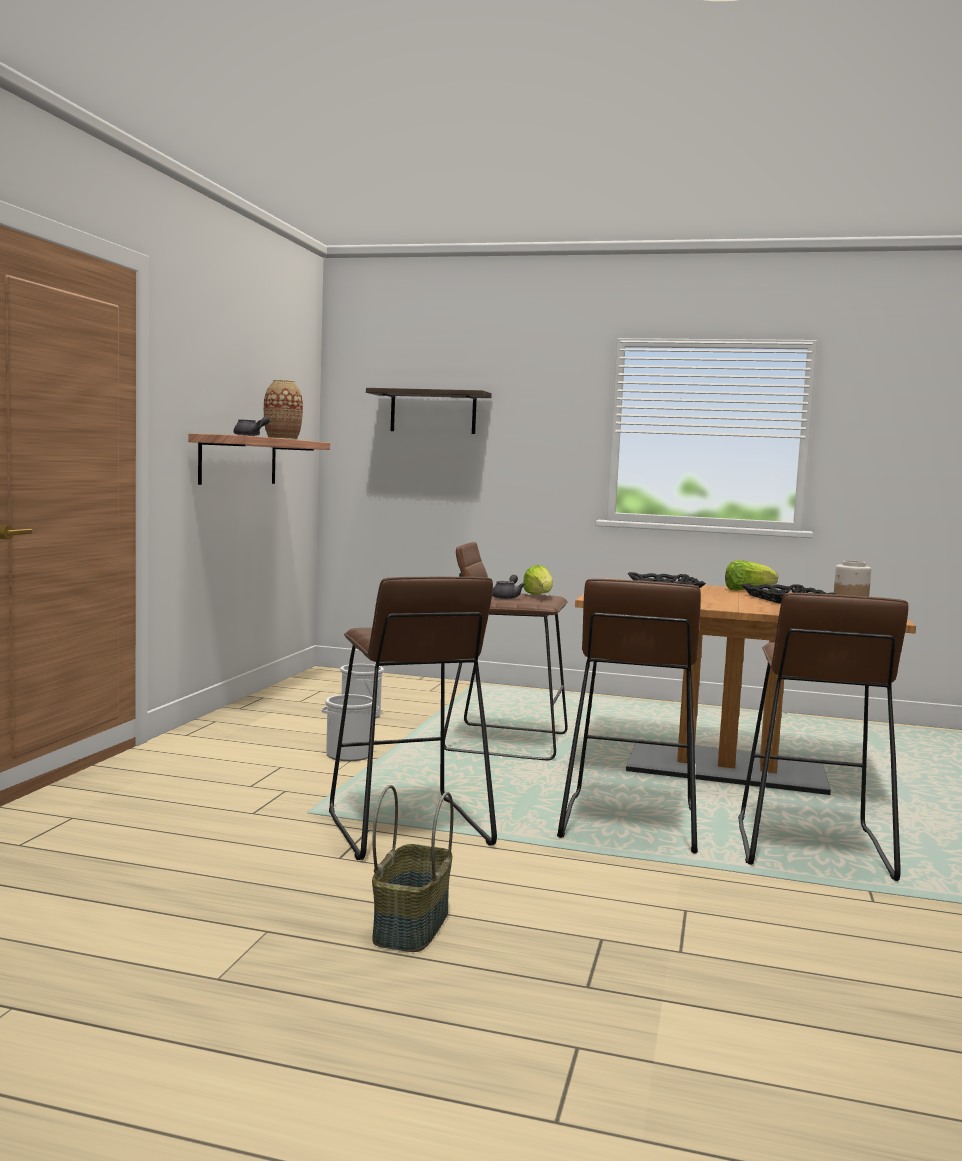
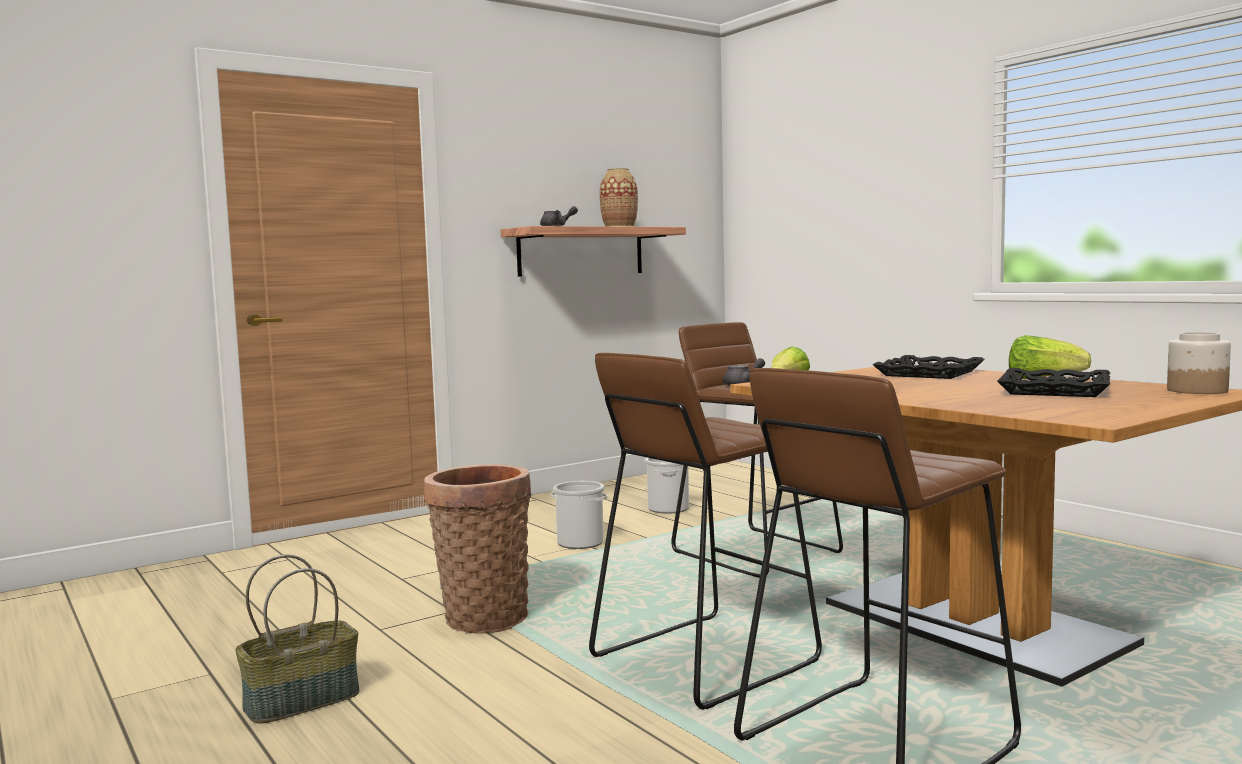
camera: 40 degrees right, 0 degrees up
brown stool [329,576,497,860] -> basket [424,464,531,634]
shelf [366,388,492,434] -> none

